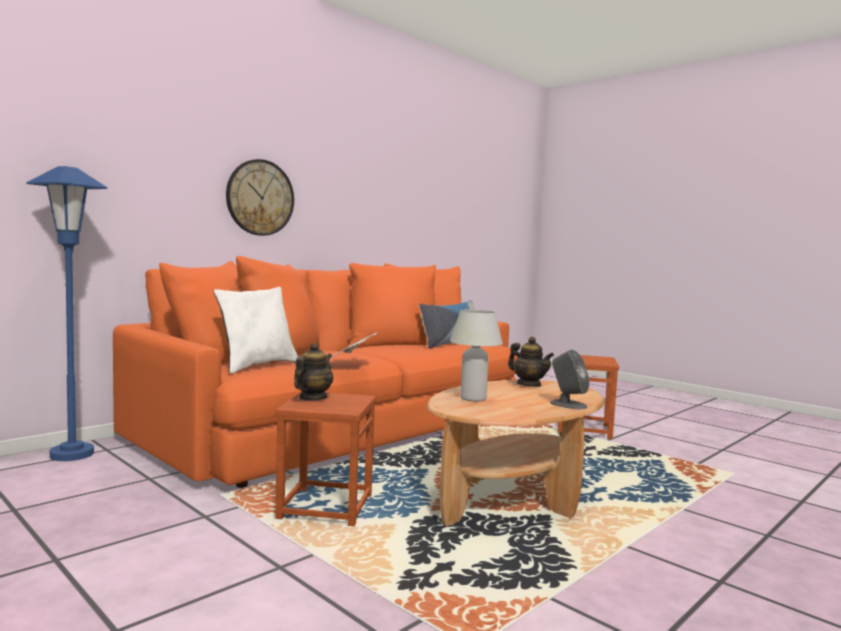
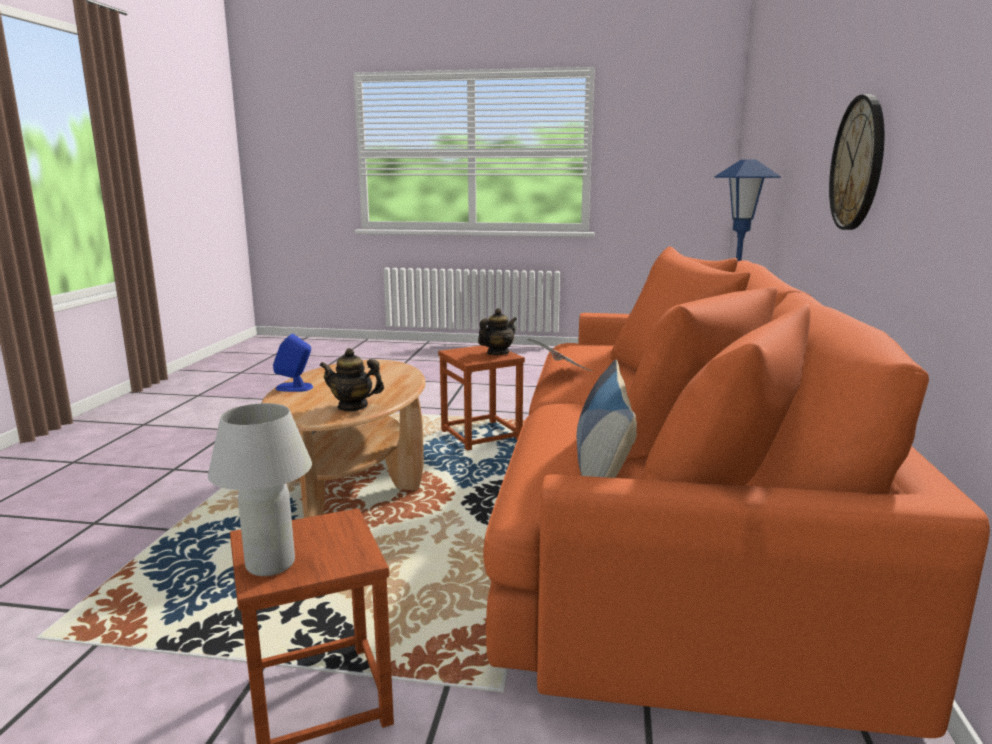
camera: 145 degrees right, 10 degrees up
white pillow [213,287,298,374] -> none
teapot [294,343,333,400] -> teapot turned 120 degrees counterclockwise [478,308,517,355]
white table lamp [450,310,503,402] -> white table lamp moved to [208,403,312,576]
grey speaker [550,349,590,409] -> blue speaker [273,334,313,392]

